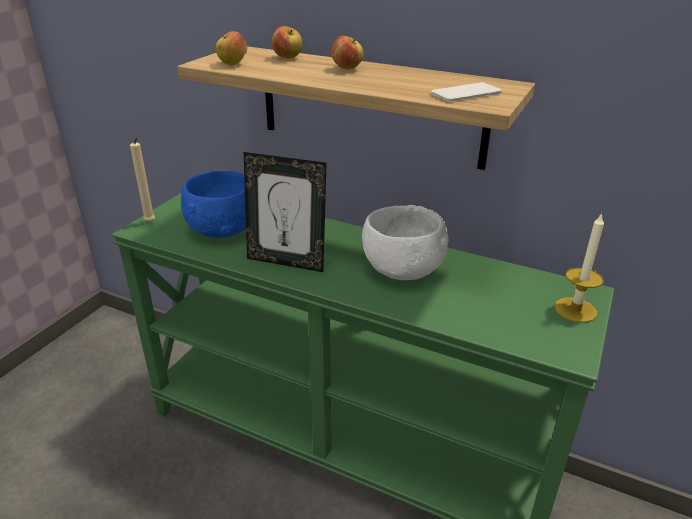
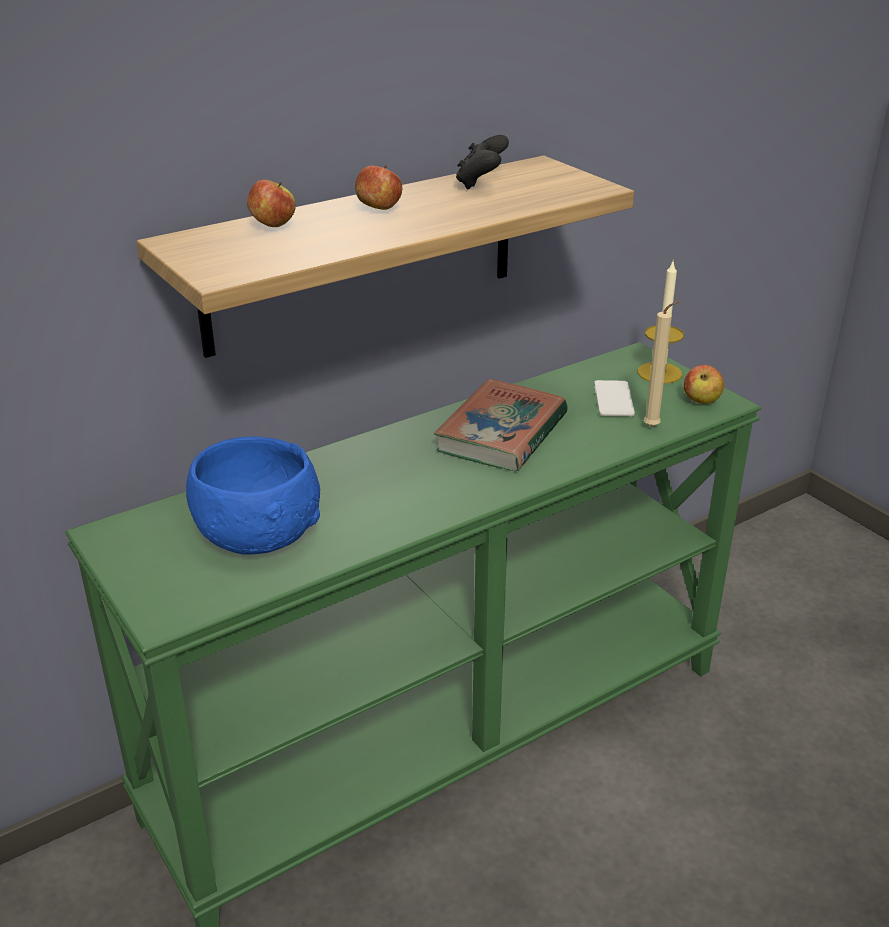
camera: 60 degrees left, 0 degrees up
beige candle [130,137,155,222] -> beige candle moved to [644,300,681,427]
apple [215,31,247,65] -> apple moved to [684,365,724,404]
picture frame [243,152,327,272] -> none
white bowl [362,205,448,280] -> book [434,379,568,471]
phone [431,82,502,101] -> phone moved to [594,380,635,417]
none -> black game controller [456,135,509,190]

